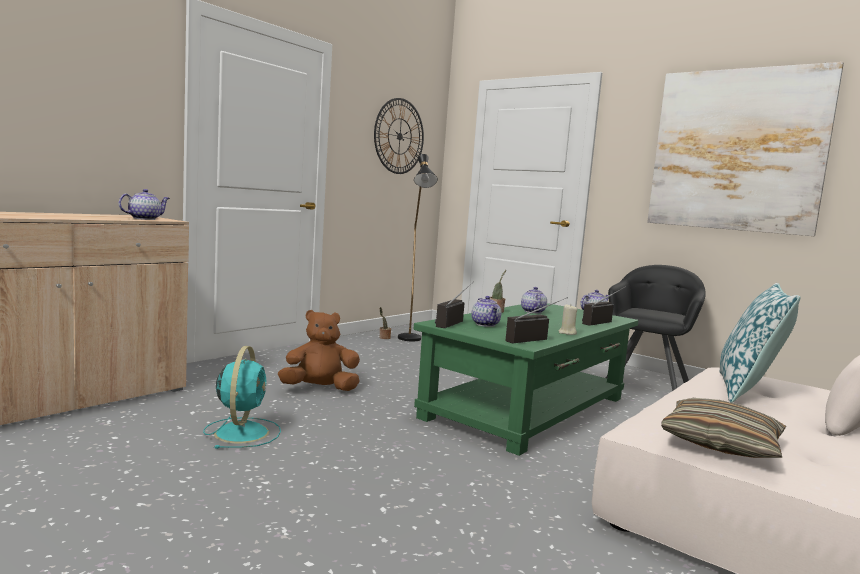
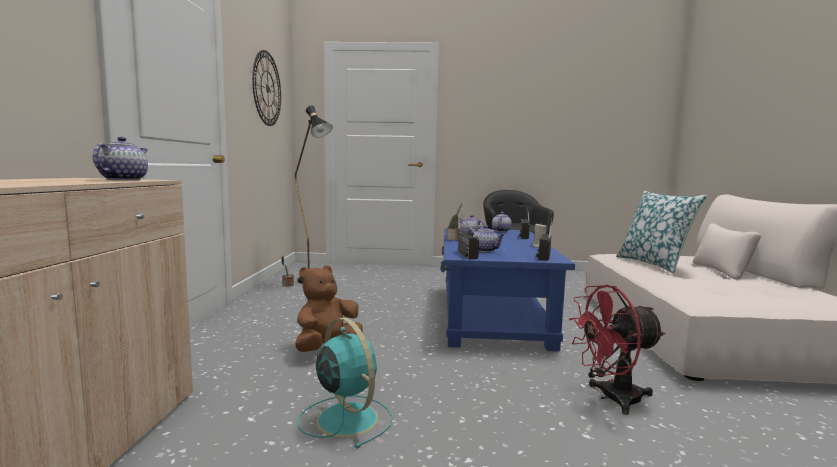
camera: 35 degrees left, 0 degrees up
green coffee table [414,303,638,456] -> blue coffee table [441,228,575,352]
picture [647,62,844,236] -> none
pillow [661,398,786,458] -> none
none -> red fan [569,285,666,415]

